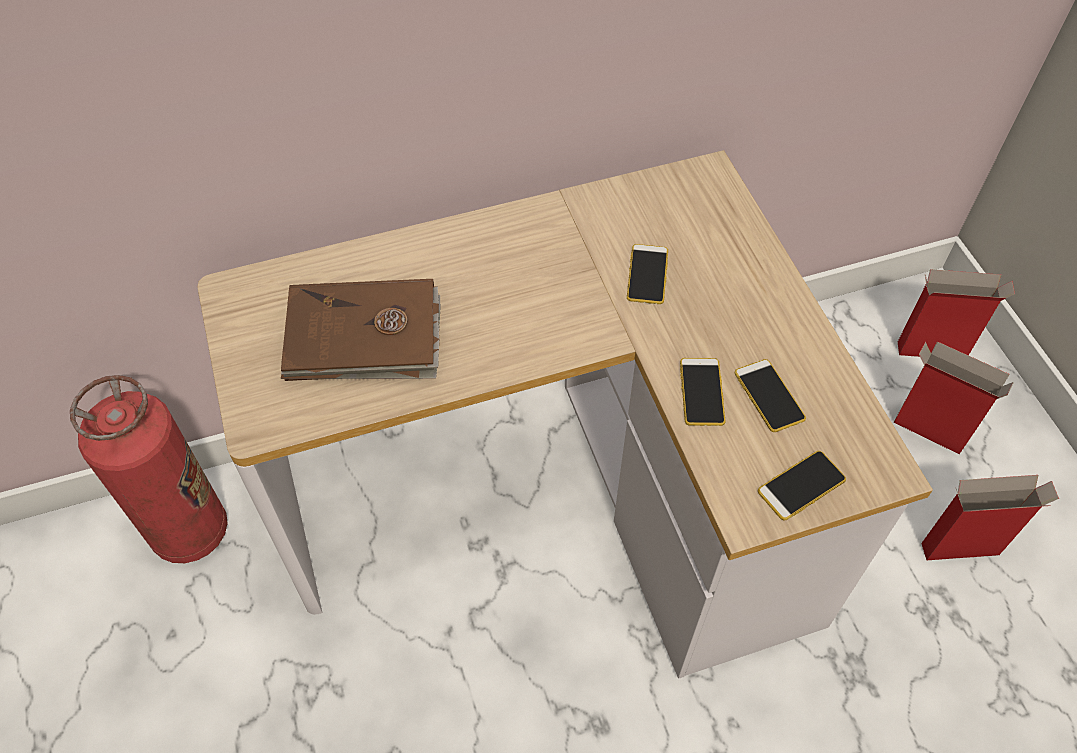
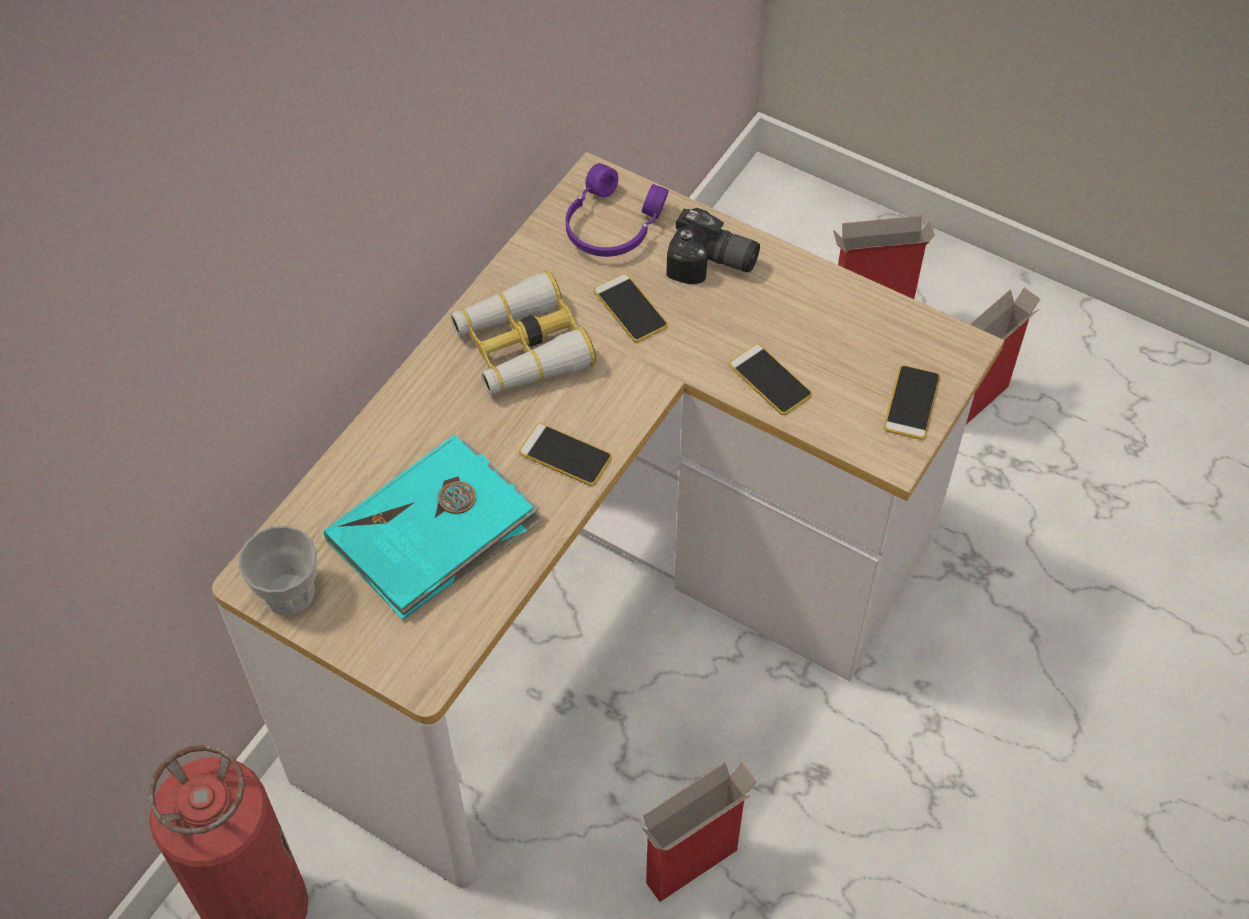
camera: 40 degrees left, 0 degrees up
brown book [281,279,440,381] -> turquoise book [324,435,543,619]
phone [735,359,806,432] -> phone moved to [519,423,612,486]
cardboard box [898,269,1015,357] -> cardboard box moved to [641,762,757,902]
none -> cup [238,526,317,615]
none -> binoculars [451,270,596,395]
none -> purple headphones [566,163,669,257]
none -> camera [666,208,760,284]

